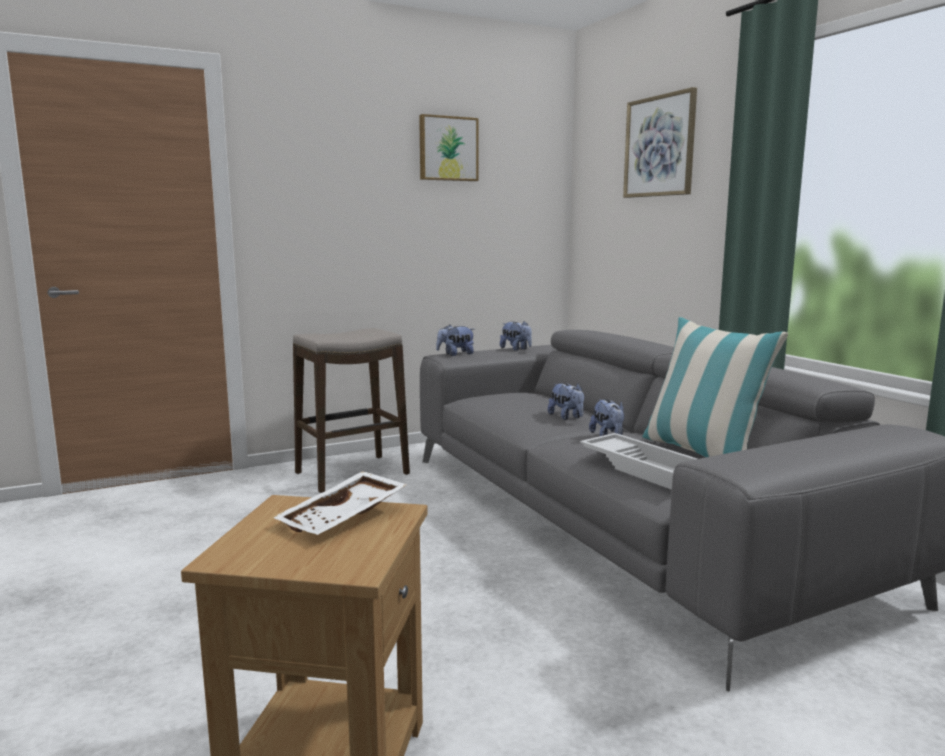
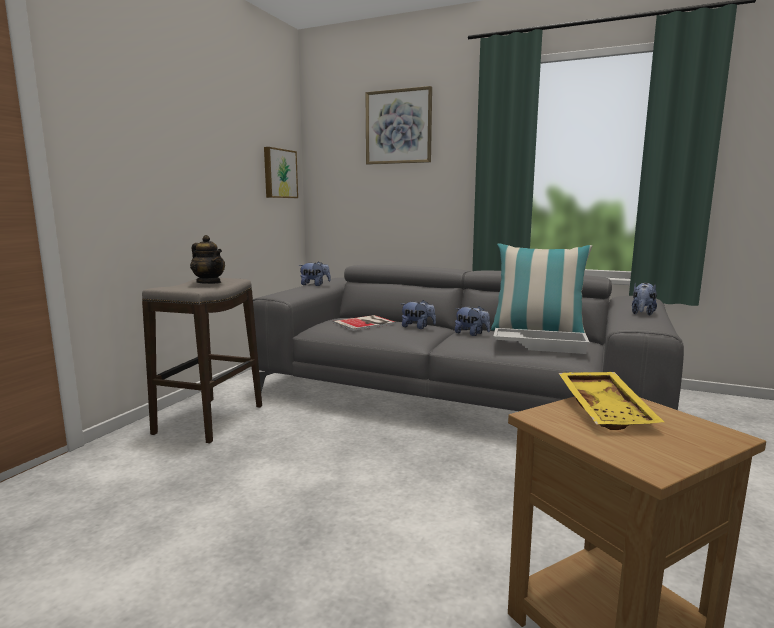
camera: 40 degrees left, 0 degrees up
white tray [273,471,408,535] -> yellow tray [559,372,664,430]
picture [419,114,479,181] -> picture moved to [264,147,298,198]
plush toy [436,325,474,356] -> plush toy moved to [632,283,657,316]
none -> teapot [190,235,225,284]
none -> book [333,315,396,331]

